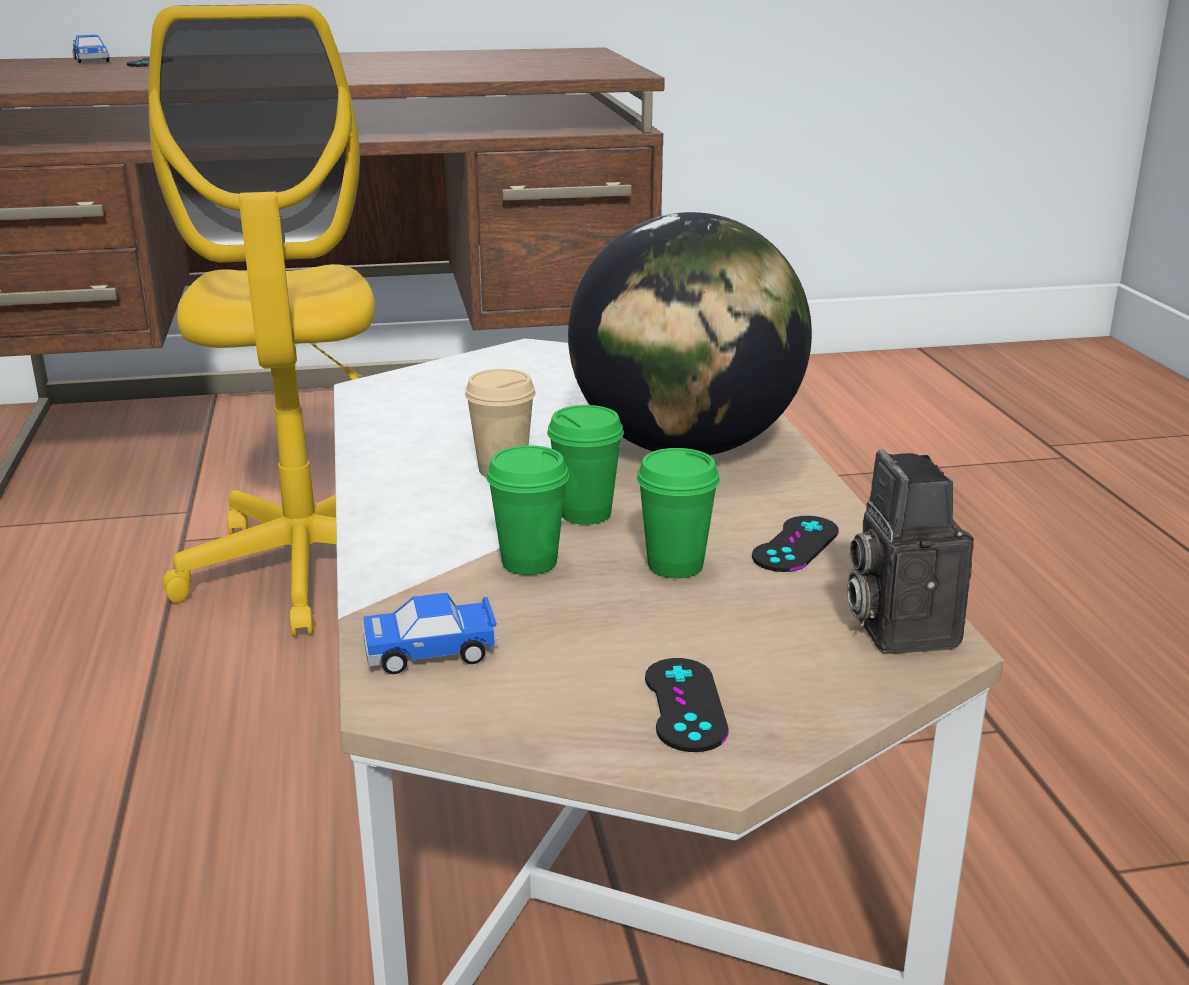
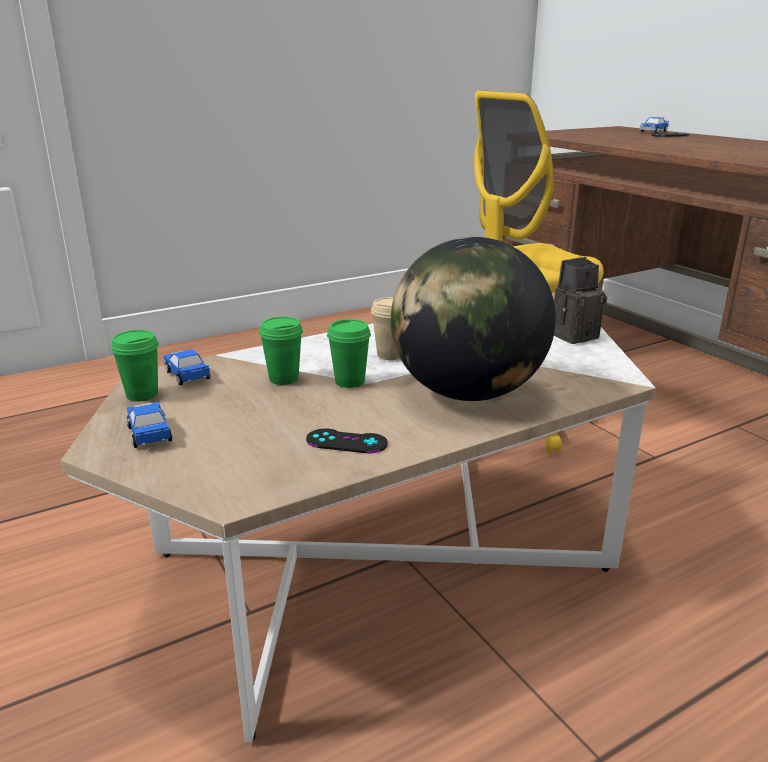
camera: 70 degrees right, 0 degrees up
green cup [637,448,720,578] -> green cup moved to [111,330,159,402]
black game controller [645,658,729,752] -> toy car [126,402,173,448]
camera [847,449,974,654] -> camera moved to [554,257,607,344]

